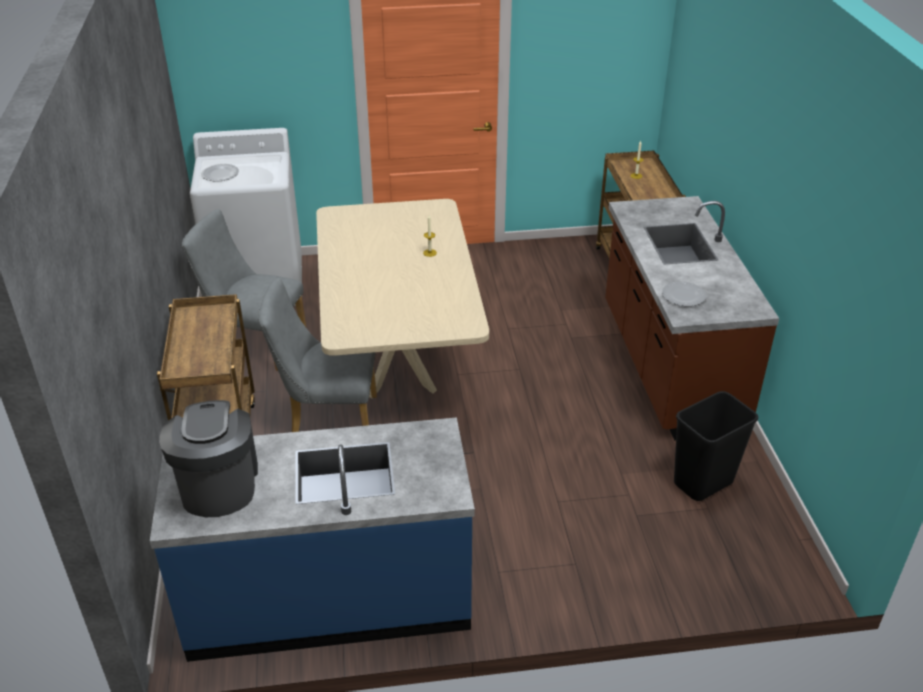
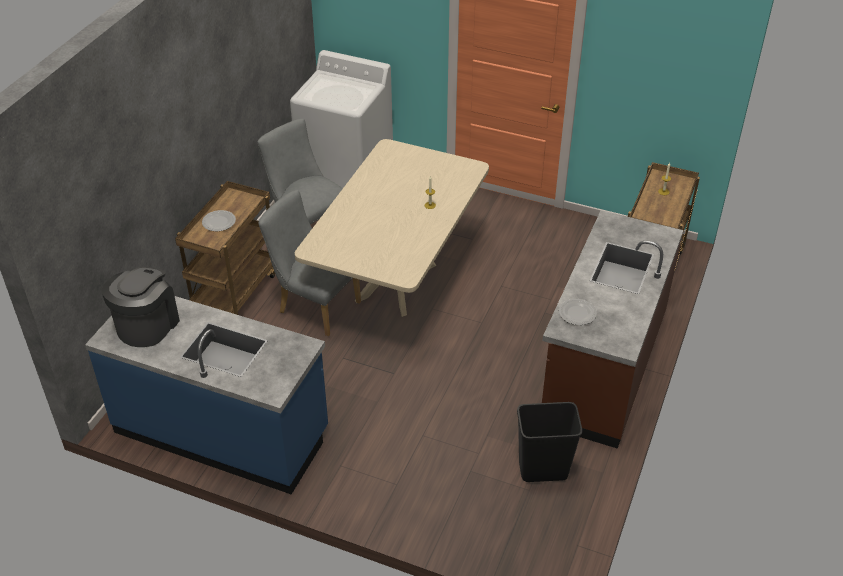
camera: 30 degrees right, 5 degrees up
plate [201,164,239,181] -> plate moved to [202,210,236,231]

